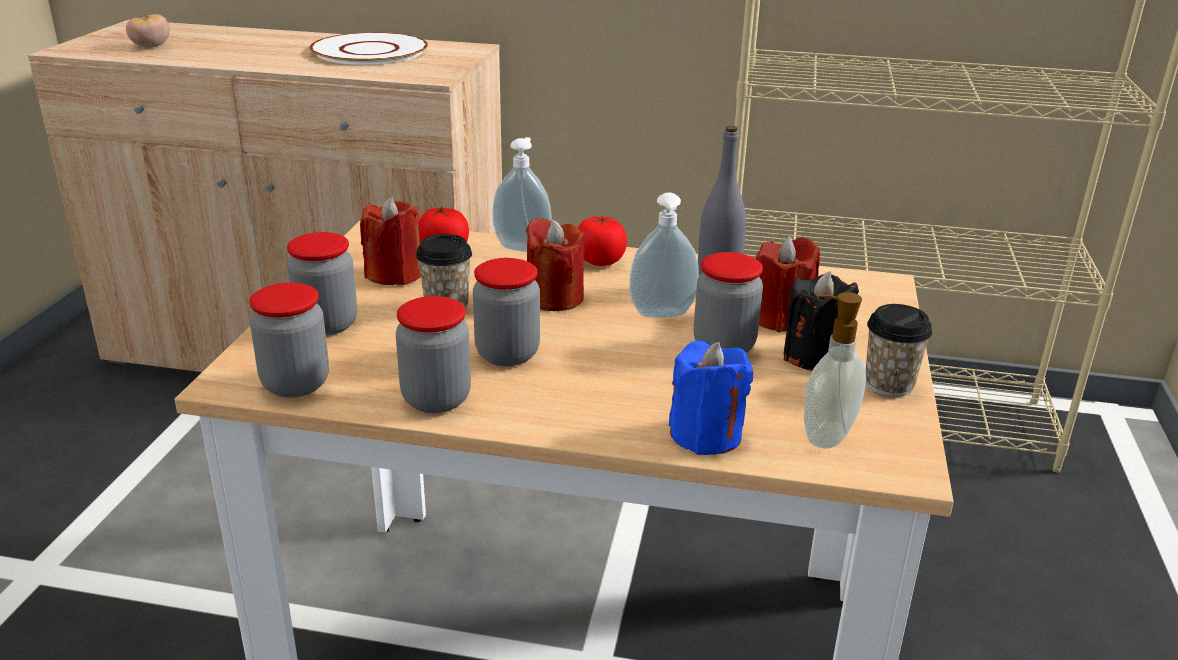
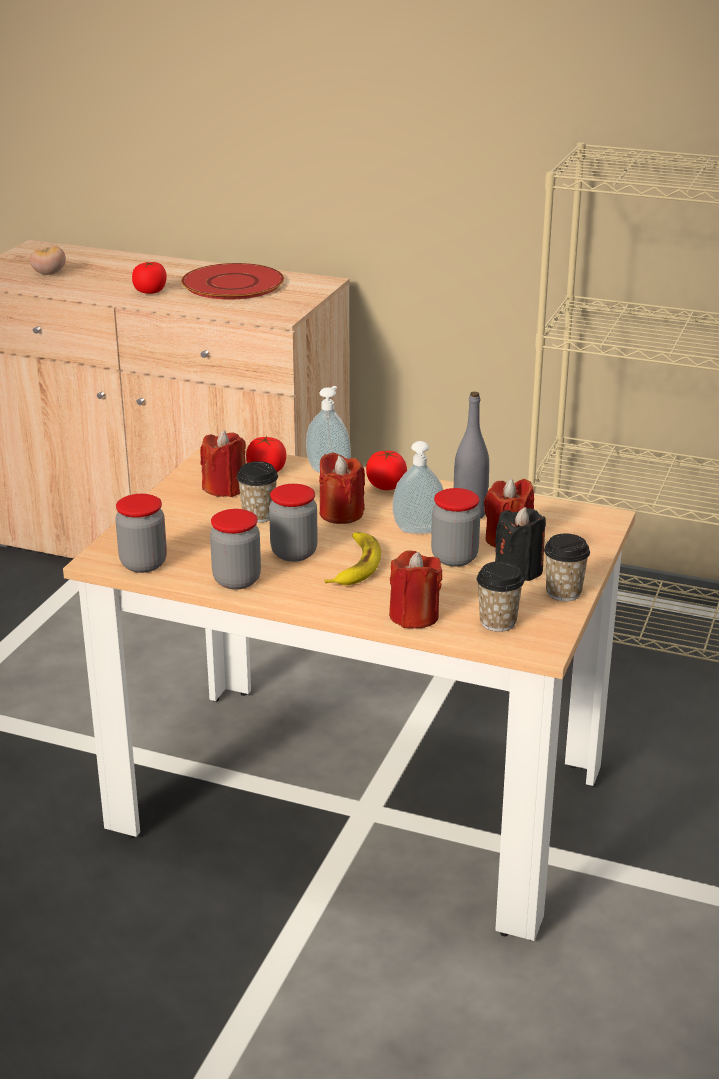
camera: 10 degrees right, 0 degrees up
jar [287,232,357,336] -> none
white plate [309,32,428,65] -> red plate [181,263,284,300]
blue candle [669,341,753,455] -> red candle [389,550,442,628]
soap dispenser [804,292,866,449] -> cup [477,561,524,632]
none -> tomato [132,262,167,294]
none -> banana [325,532,381,585]

